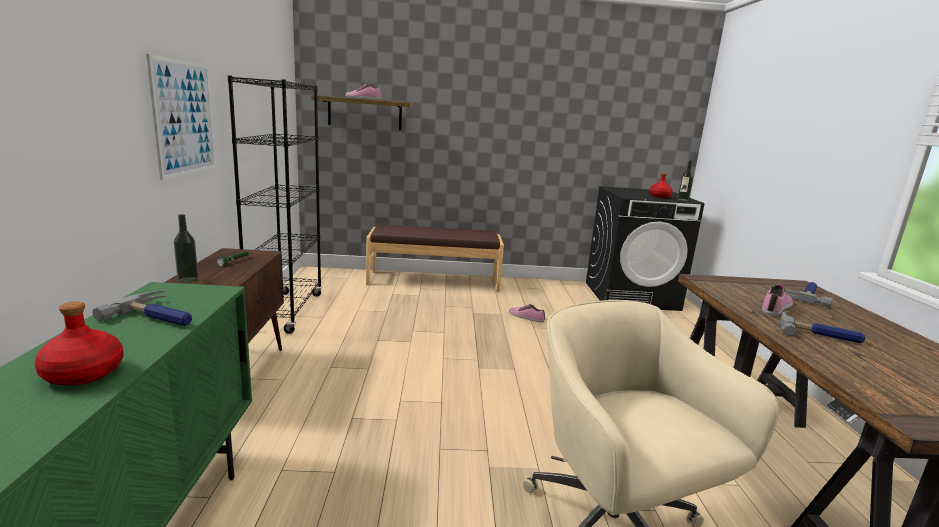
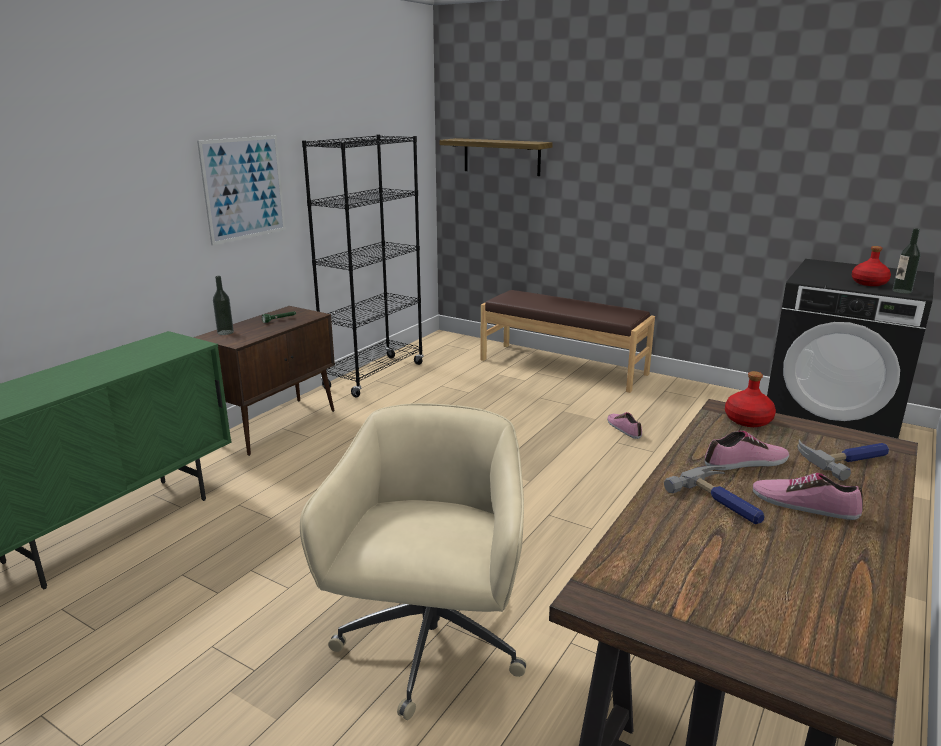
camera: 35 degrees right, 5 degrees up
red bottle [35,301,123,386] -> red bottle moved to [725,371,776,427]
hammer [92,290,192,326] -> none
shoe [345,84,382,100] -> shoe moved to [753,473,863,520]

